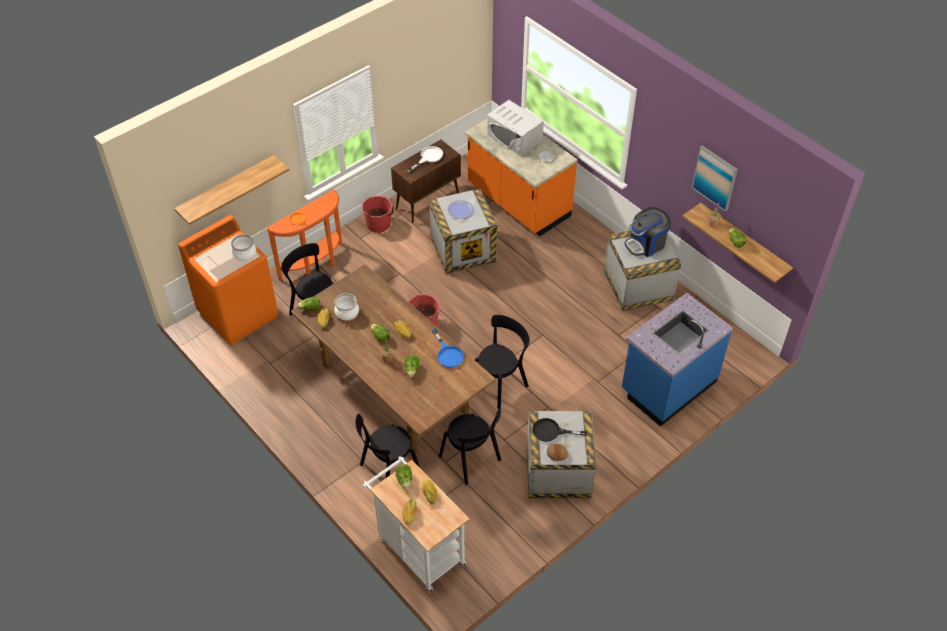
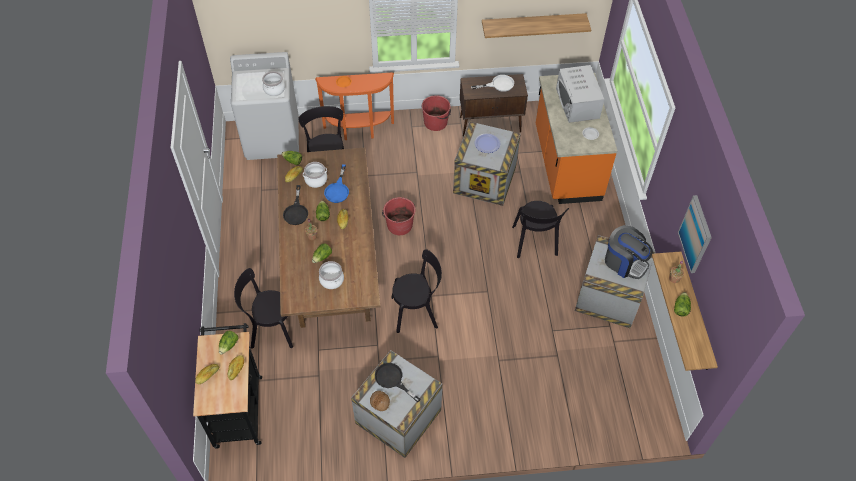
camera: 35 degrees right, 5 degrees up
shelf [174,155,289,225] -> shelf moved to [482,13,591,38]
orange washing machine [178,215,278,345] -> white washing machine [230,52,299,160]
white cart [363,457,470,593] -> black cart [193,323,262,449]
blue frying pan [432,329,464,368] -> blue frying pan moved to [324,164,349,203]
black chair [439,409,501,485] -> black chair moved to [512,201,569,258]
blue counter [622,293,733,427] -> none
coffee machine [624,207,671,257] -> coffee machine turned 150 degrees counterclockwise [605,225,653,279]
none -> black frying pan [283,185,308,225]
none -> cooking pot [319,261,344,289]

